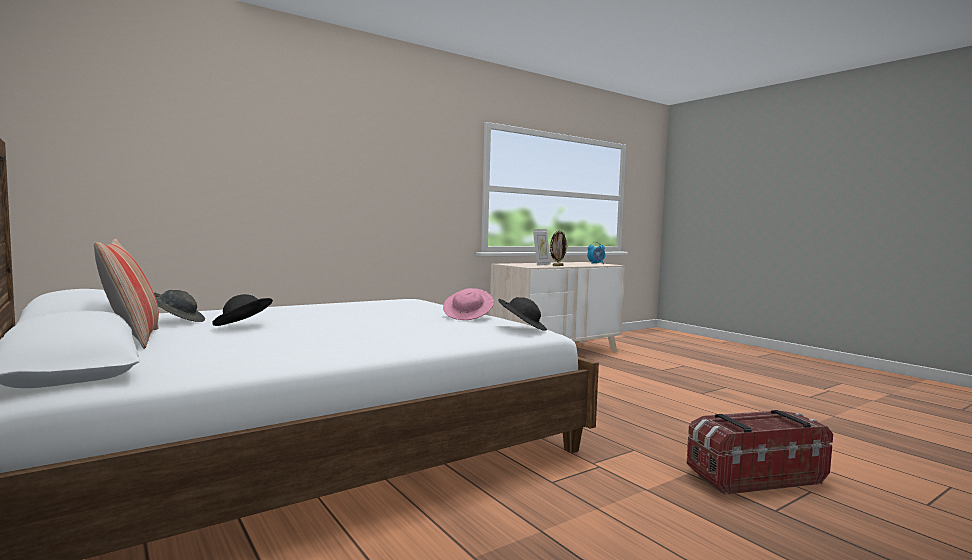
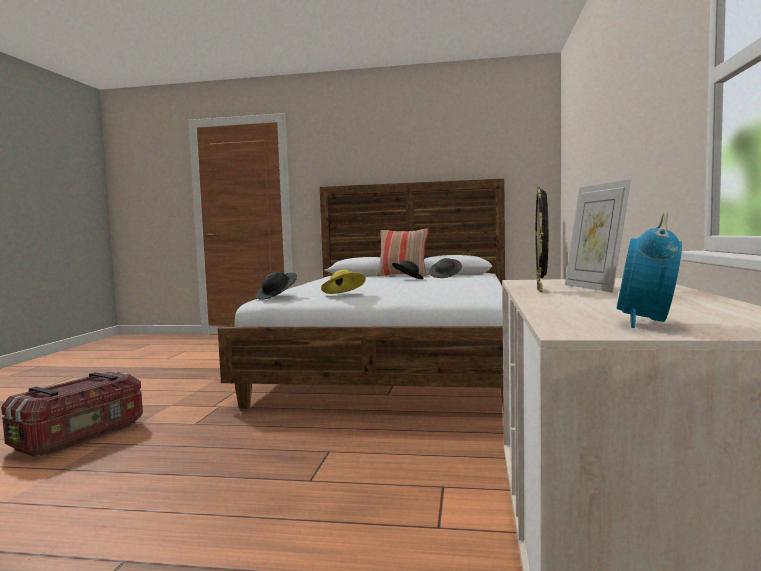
camera: 135 degrees right, 0 degrees up
pink hat [443,288,494,320] -> yellow hat [321,270,366,294]

